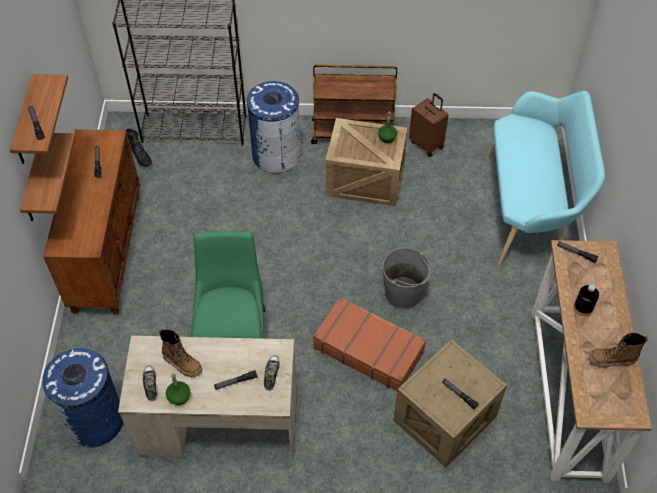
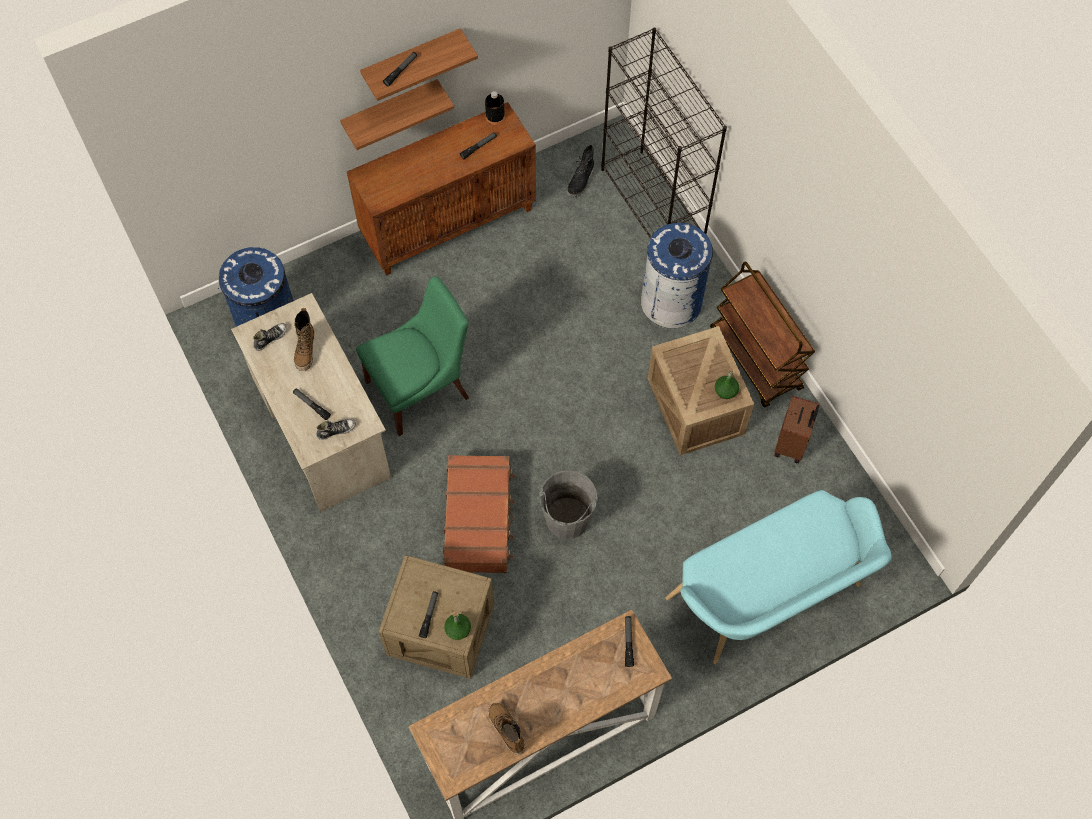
camera: 60 degrees right, 10 degrees up
green bottle [166,373,190,405] -> green bottle moved to [444,612,471,640]
black bottle [573,284,599,316] -> black bottle moved to [485,91,505,125]

